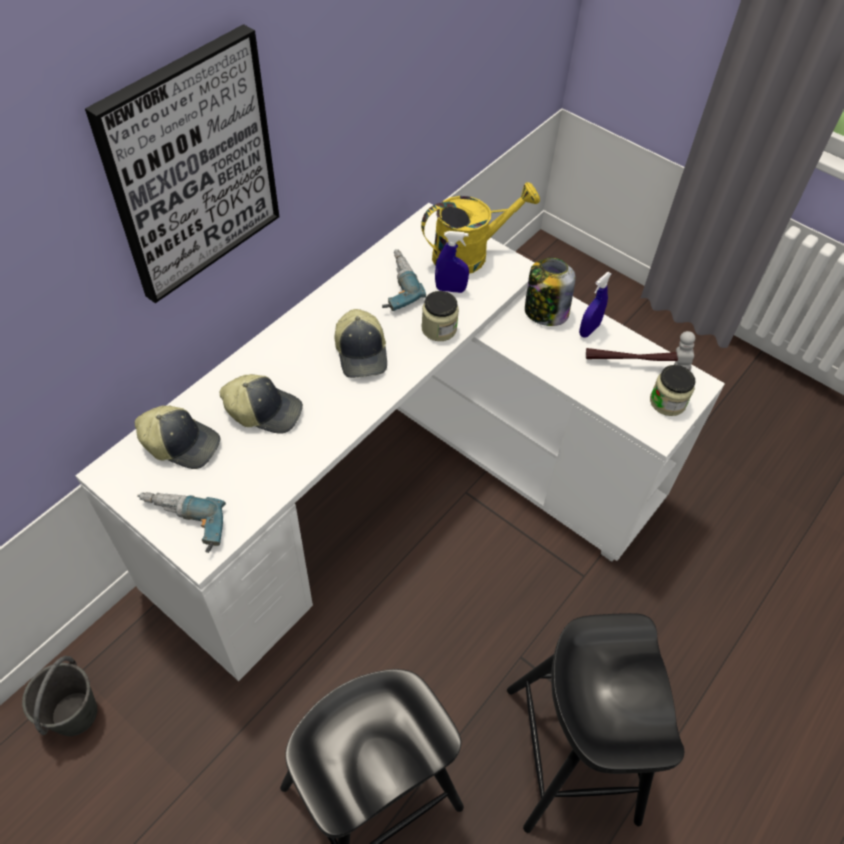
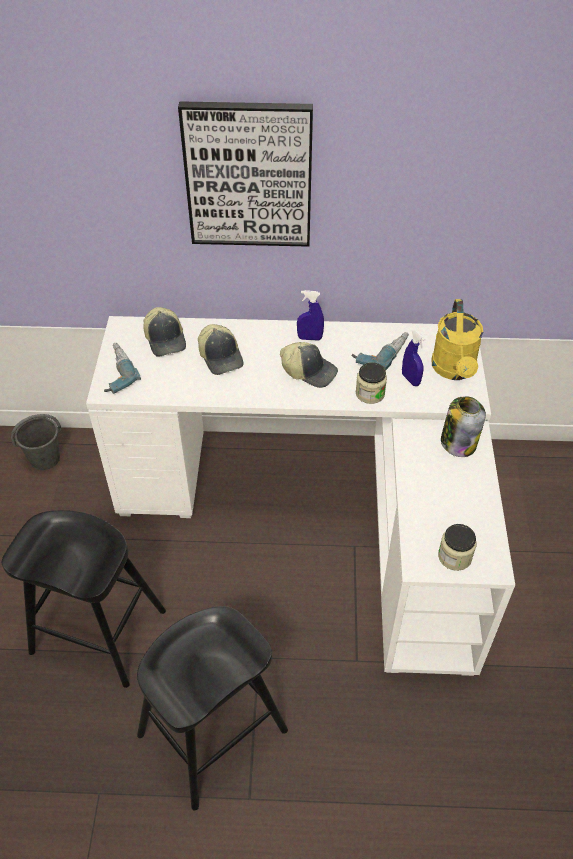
camera: 55 degrees right, 5 degrees down
cap [335,309,387,378] -> cap turned 105 degrees counterclockwise [280,342,338,388]
yellow watering can [421,182,540,274] -> yellow watering can turned 60 degrees clockwise [431,299,483,380]
blue spray bottle [579,272,612,338] -> blue spray bottle moved to [297,290,324,341]
hammer [586,331,695,371] -> none

